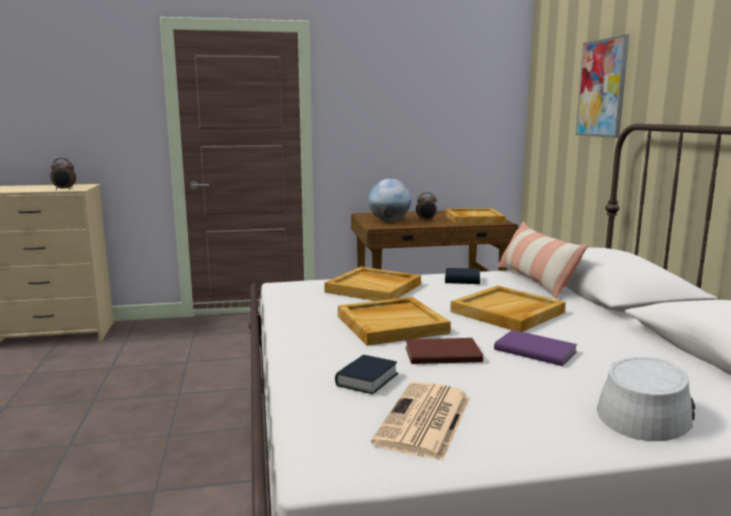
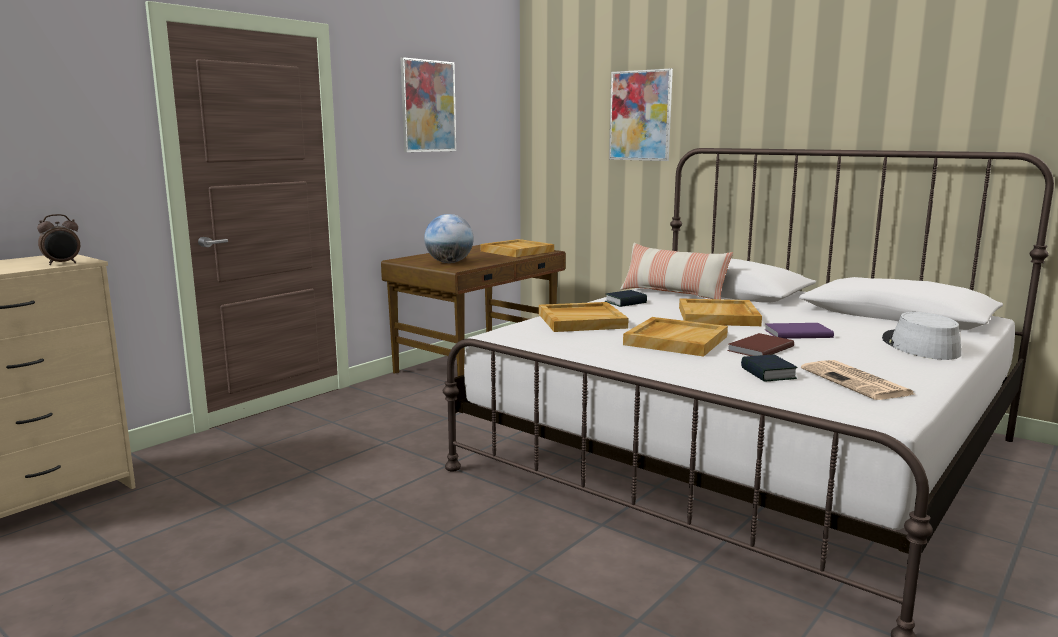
camera: 40 degrees left, 0 degrees up
alarm clock [416,192,437,221] -> none
none -> picture [400,57,456,152]

